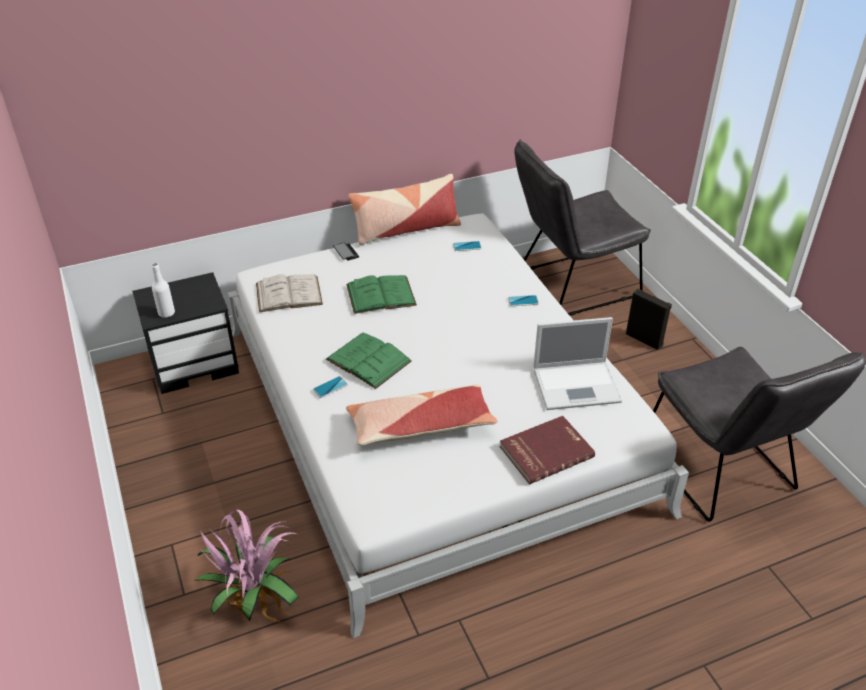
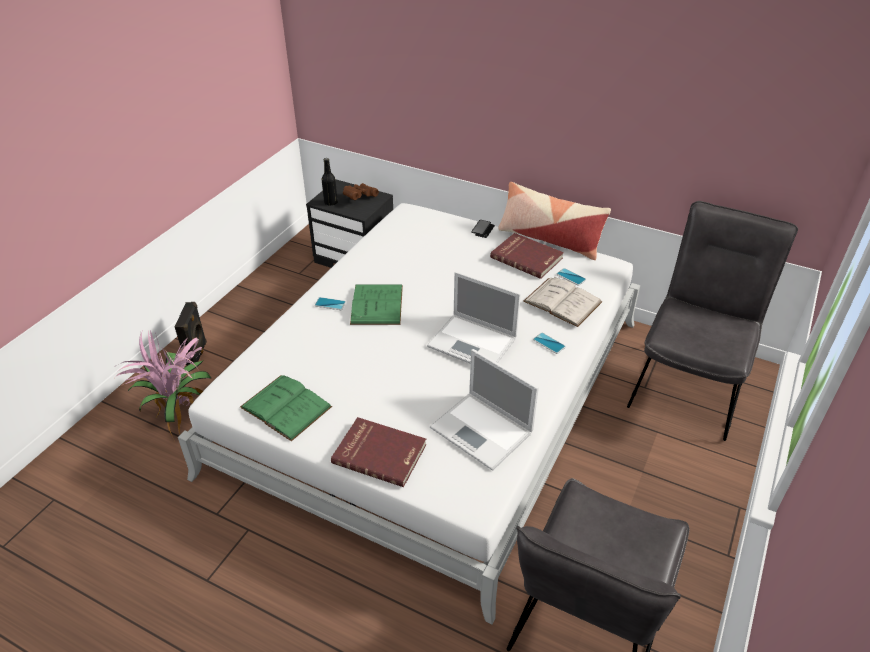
camera: 50 degrees right, 0 degrees up
white bottle [152,263,175,318] -> black bottle [322,158,338,205]
white book [256,274,323,312] -> white book moved to [523,277,602,327]
green book [346,275,417,314] -> green book moved to [240,375,332,442]
pillow [346,384,498,446] -> none
grey chair [514,139,651,316] -> grey chair turned 90 degrees clockwise [627,201,798,441]
black speaker [626,288,672,350] -> black speaker moved to [175,302,207,366]
none -> brown binoculars [343,183,379,200]
none -> laptop [427,272,521,364]
none -> red book [490,233,564,279]

